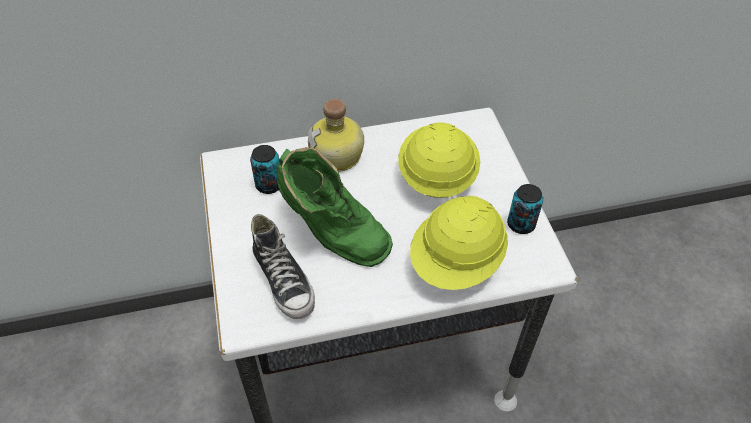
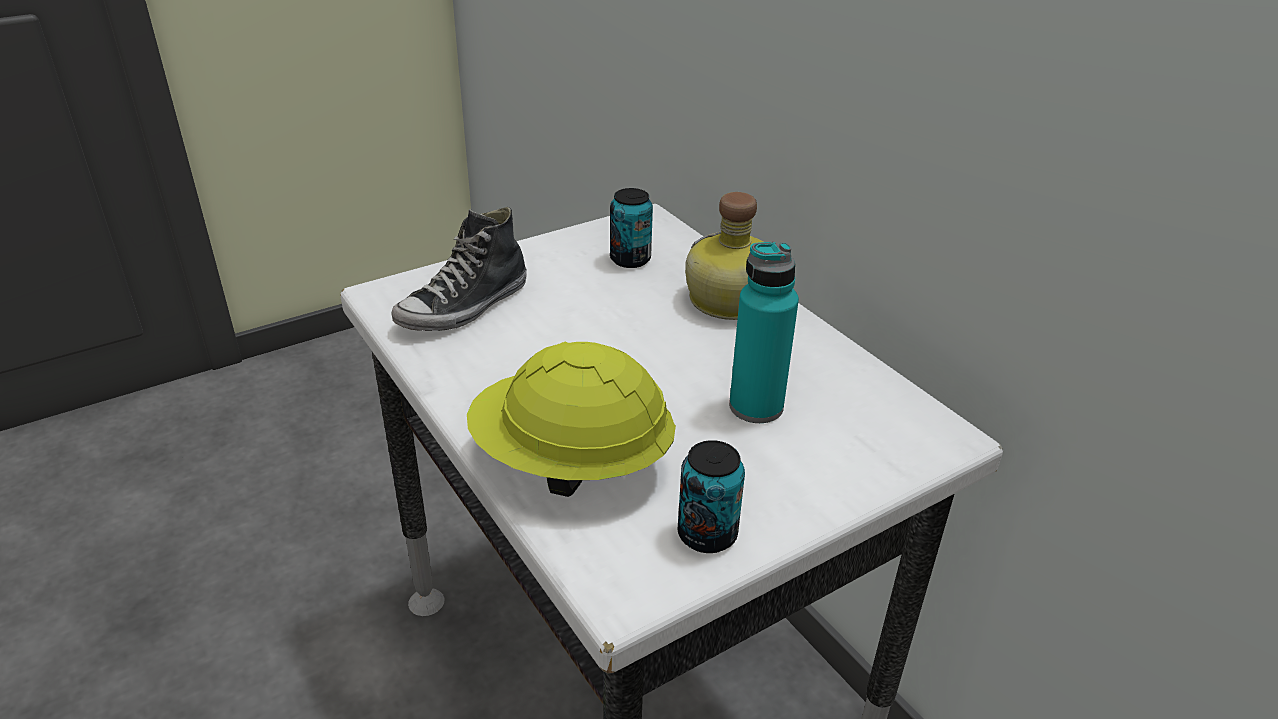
camera: 70 degrees right, 15 degrees down
green boot [277,147,393,267] -> none
yellow hard hat [398,122,480,198] -> turquoise bottle [729,242,799,423]

